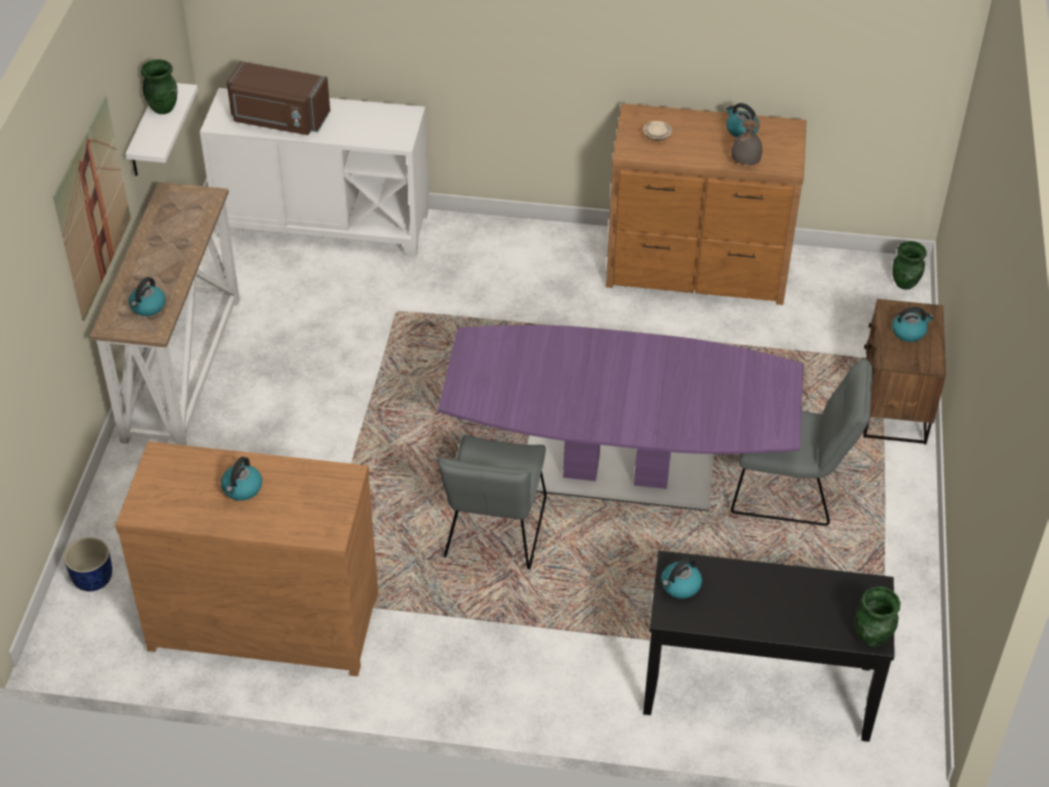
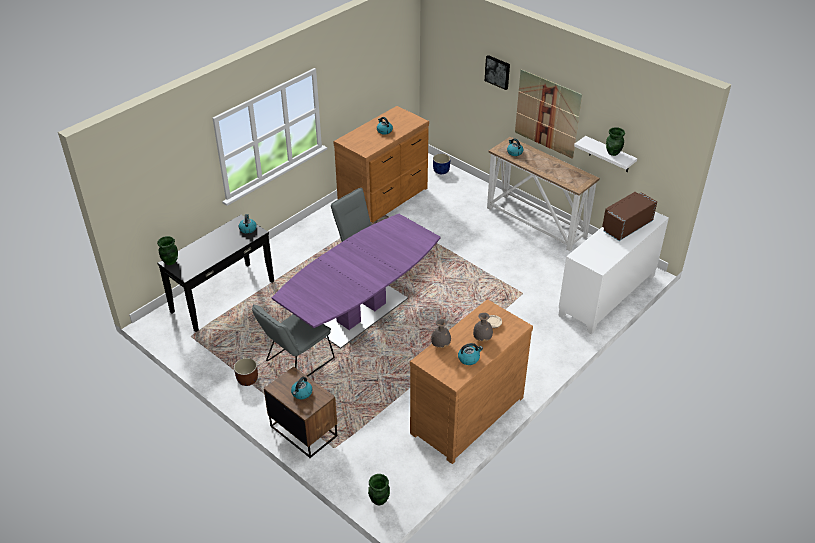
camera: 125 degrees right, 5 degrees down
none -> brown planter [234,358,258,386]
none -> grey vase [473,313,493,342]
none -> picture [485,55,510,90]

